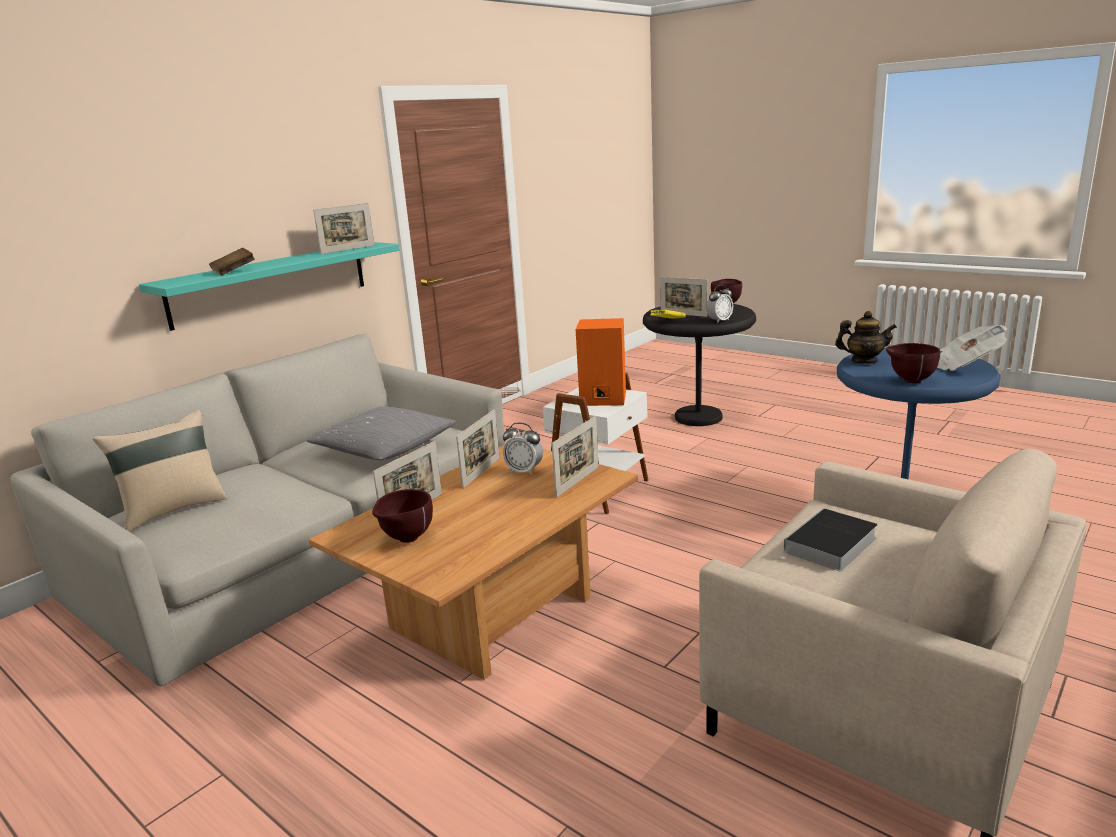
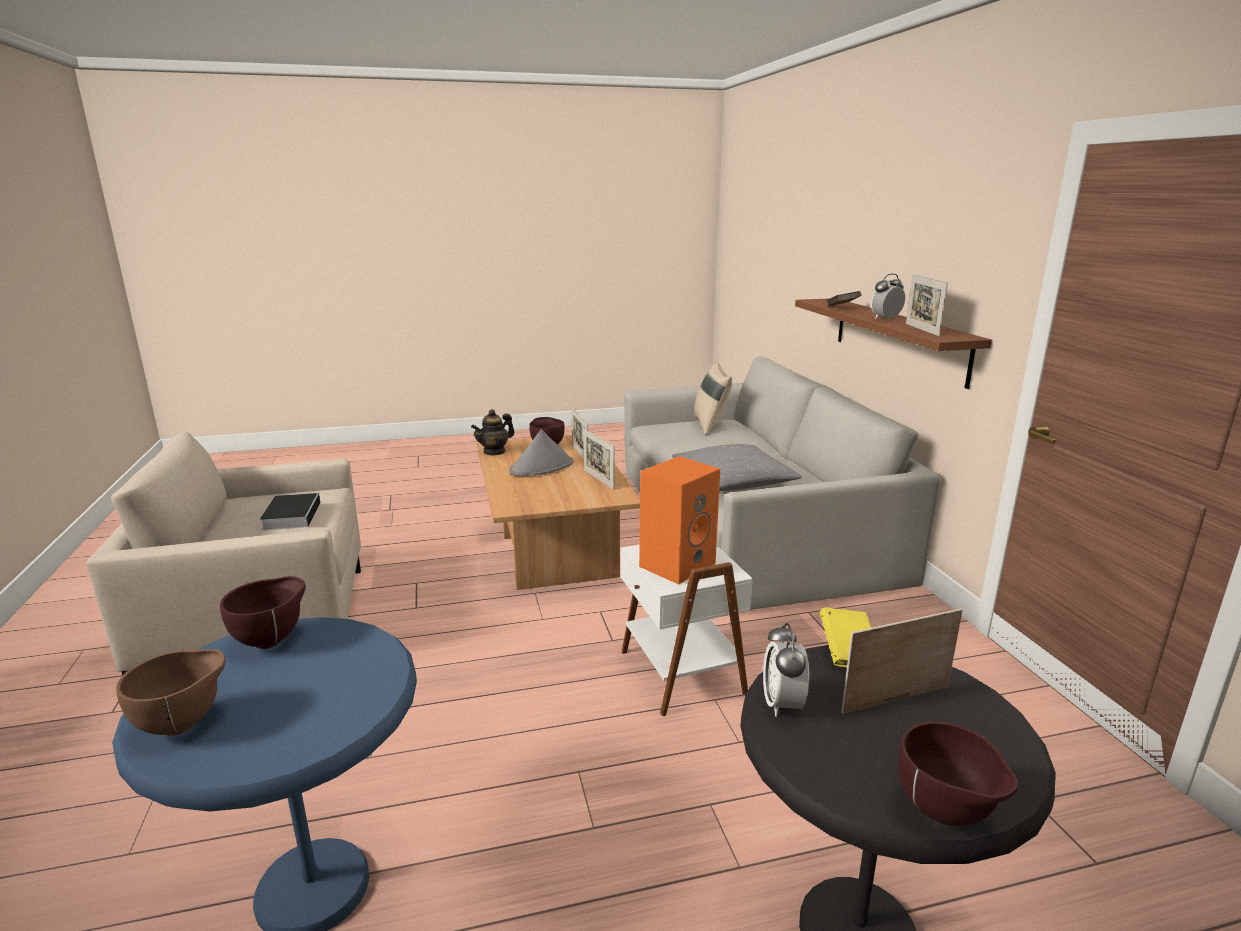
camera: 125 degrees right, 0 degrees up
turquoise shelf [139,242,399,331] -> brown shelf [795,298,992,389]
alarm clock [503,423,543,475] -> alarm clock moved to [871,273,905,320]
picture frame [552,416,599,498] -> none
teapot [835,311,897,364] -> teapot moved to [471,409,515,456]
newspaper [937,325,1008,371] -> brown bowl [116,649,225,736]
none -> grey hat [509,429,573,476]

